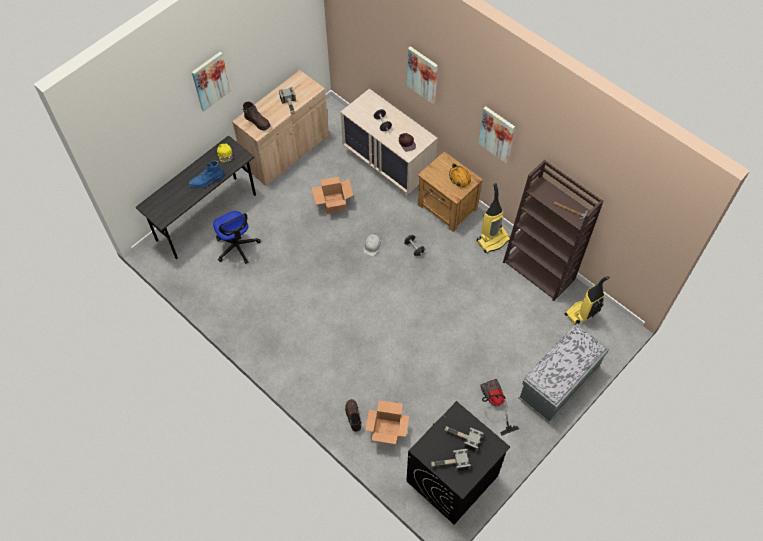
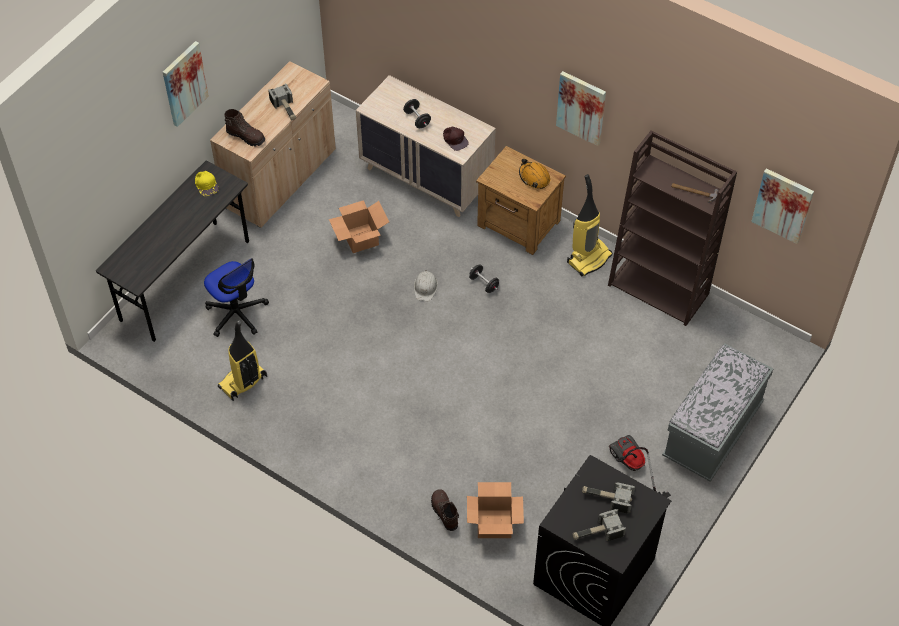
camera: 10 degrees left, 5 degrees down
blue boot [188,160,224,188] -> none
picture [407,46,438,104] -> picture moved to [751,168,814,244]
vacuum cleaner [565,276,610,325] -> vacuum cleaner moved to [218,320,267,401]

